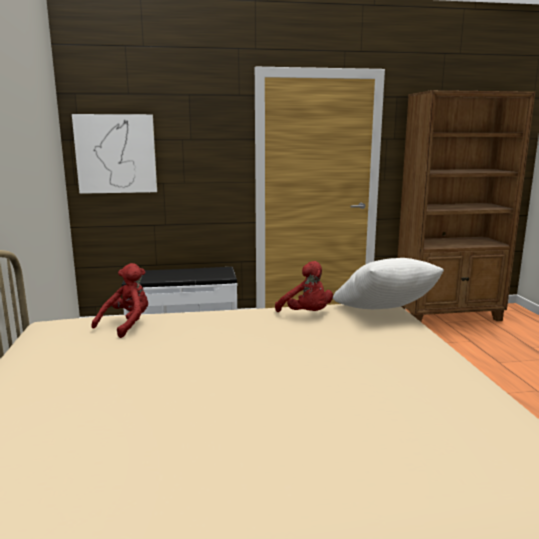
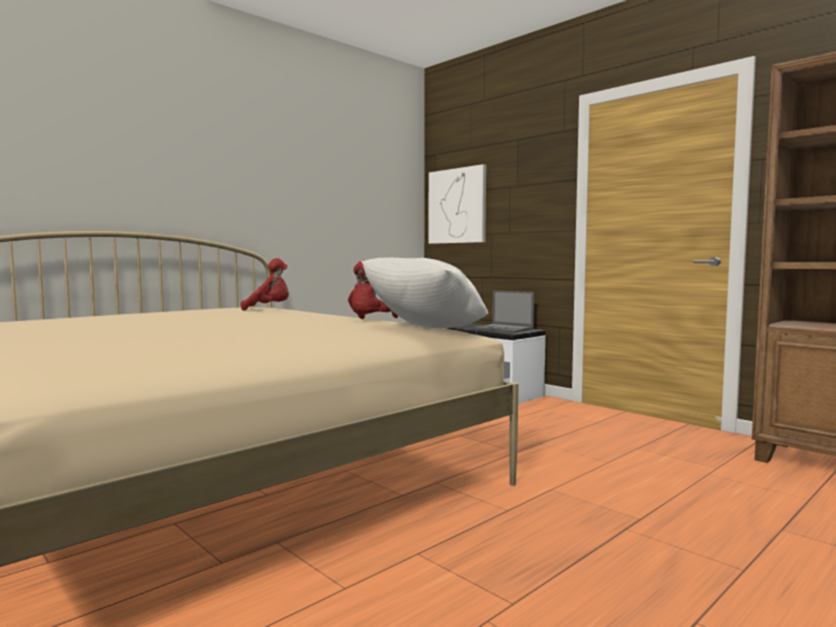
camera: 55 degrees right, 10 degrees down
none -> laptop [474,290,534,332]

